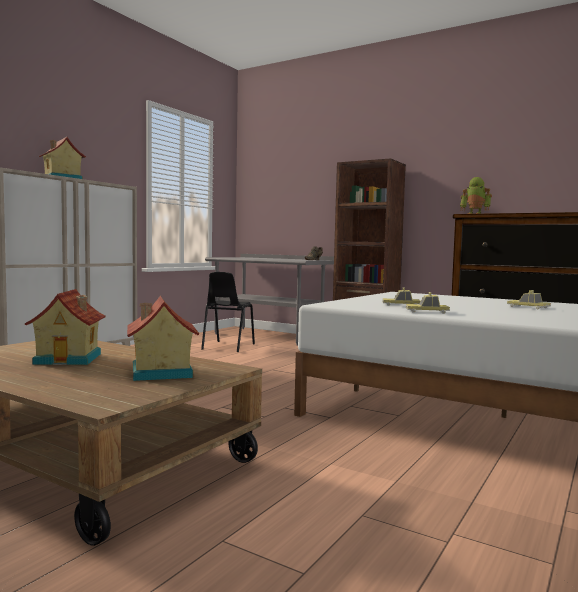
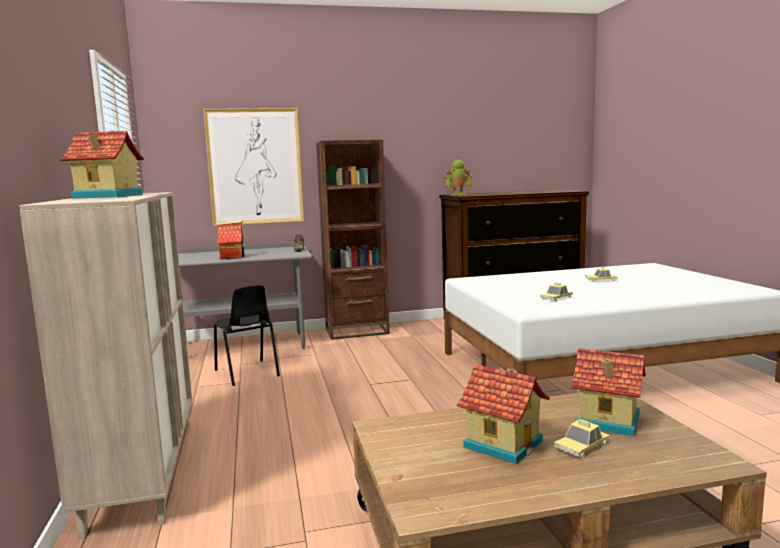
camera: 45 degrees left, 5 degrees up
toy car [406,292,450,314] -> toy car moved to [554,419,610,458]
none -> picture [203,108,304,226]
none -> toy house [217,220,244,259]

